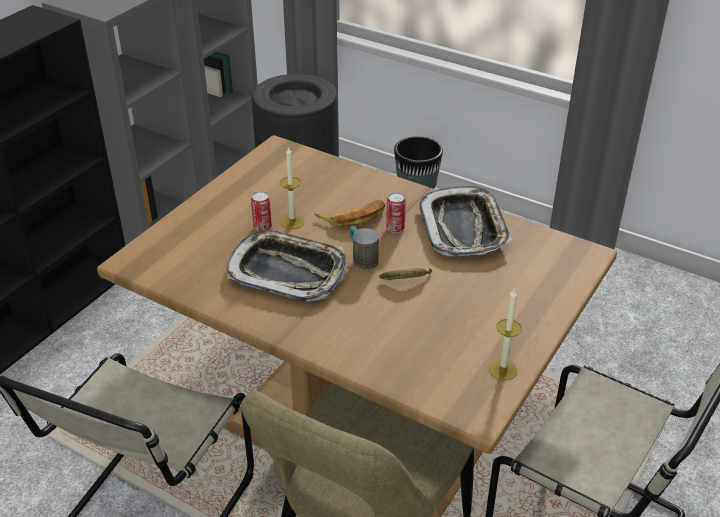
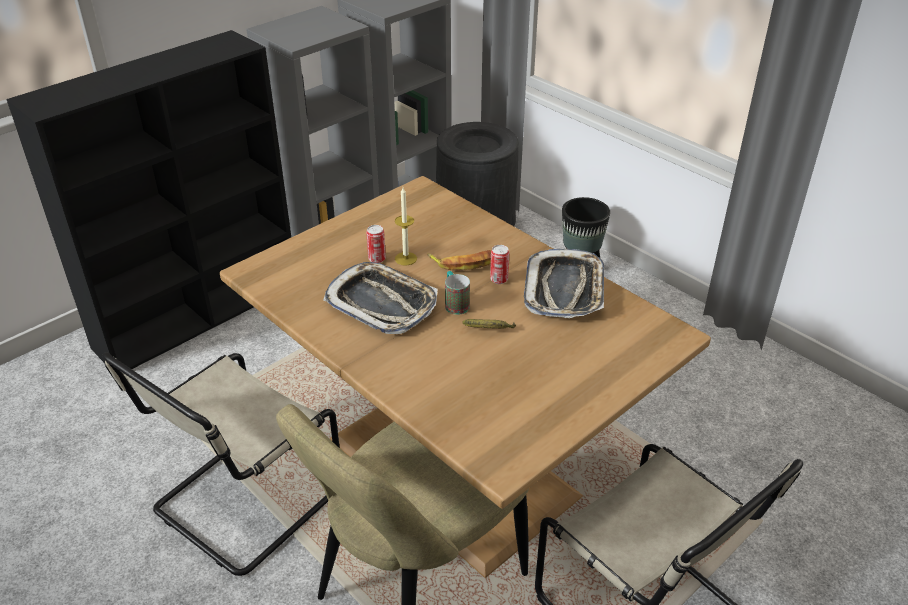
camera: 15 degrees right, 0 degrees up
candle [489,290,522,381] -> none

